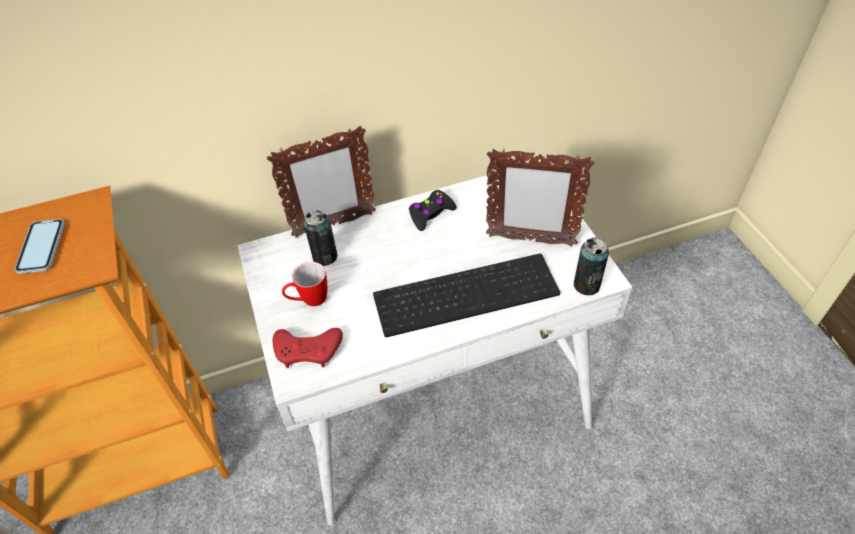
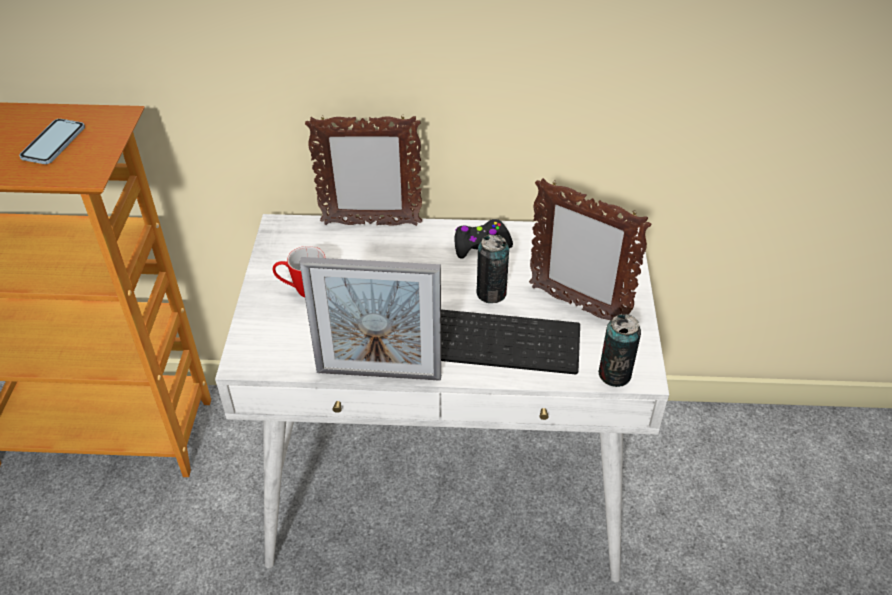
camera: 20 degrees right, 5 degrees down
red game controller [272,328,343,368] -> none
can [304,210,337,266] -> can moved to [477,234,509,303]
none -> picture frame [300,257,441,381]

